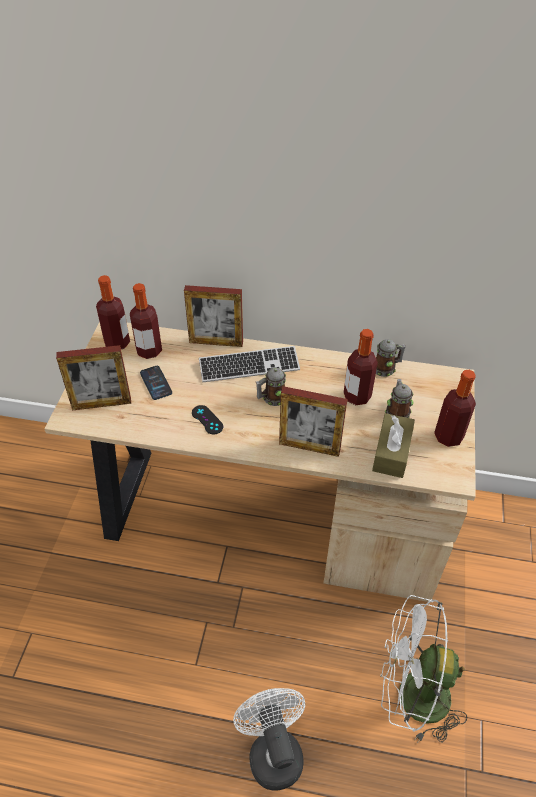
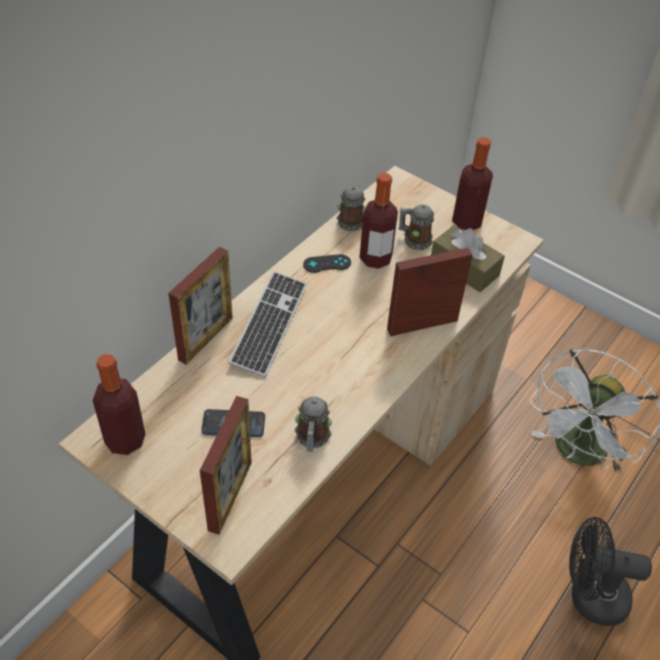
camera: 65 degrees left, 0 degrees up
bottle [130,283,162,359] -> none
black game controller [192,405,223,434] -> black game controller moved to [303,254,351,273]
white fan [233,688,305,791] -> black fan [569,517,652,626]
mug [256,368,286,406] -> mug moved to [295,396,332,452]
picture frame [279,386,347,457] -> picture frame turned 150 degrees counterclockwise [387,248,472,336]

